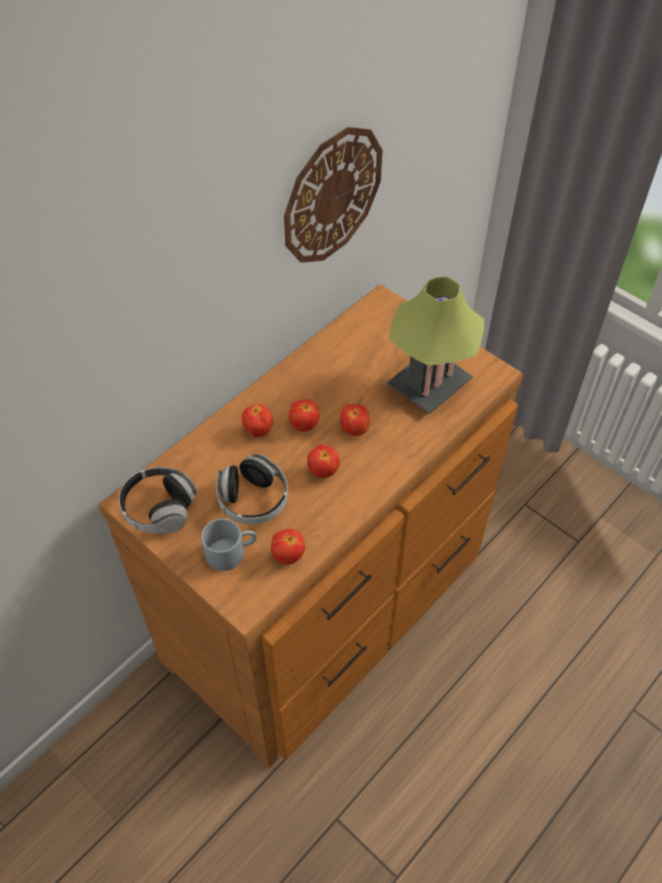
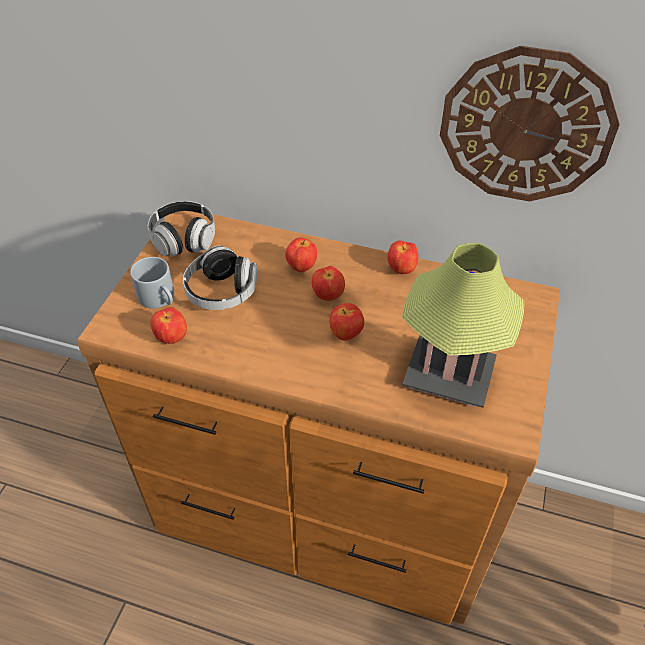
camera: 65 degrees right, 5 degrees down
apple [307,444,340,478] -> apple moved to [387,240,418,274]

